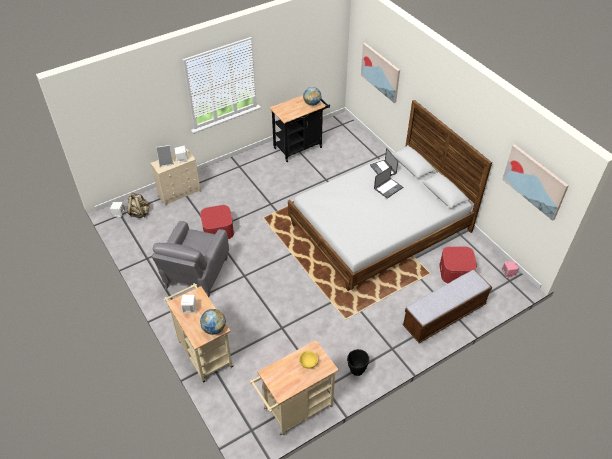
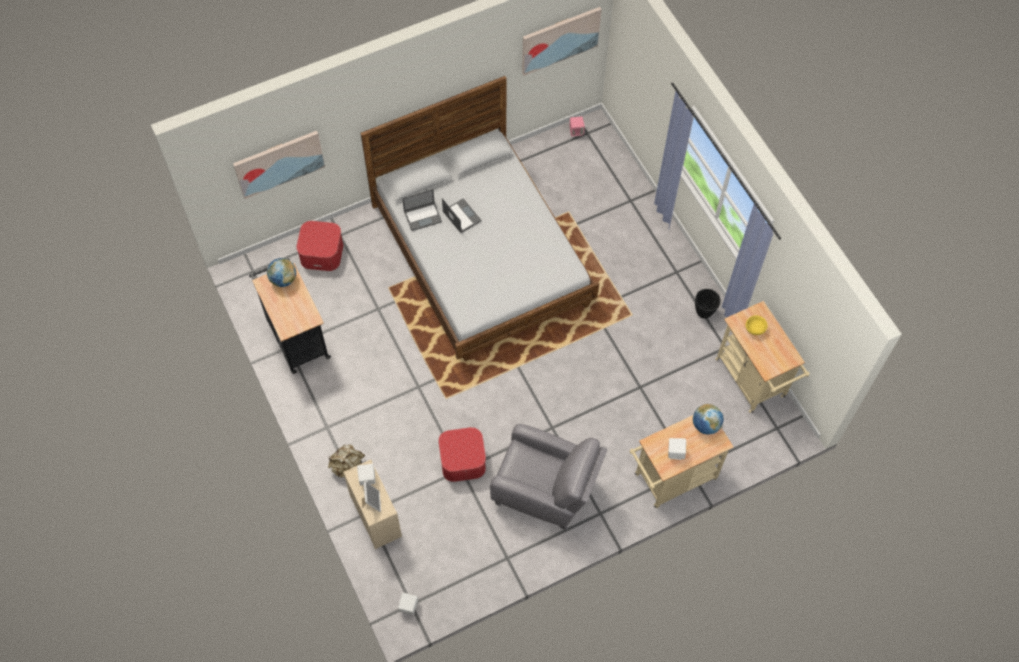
camera: 85 degrees left, 15 degrees up
beige backpack [127,193,150,218] -> beige backpack moved to [328,445,365,477]
bench [402,270,492,343] -> none
ottoman [439,246,477,284] -> ottoman moved to [296,221,343,271]

